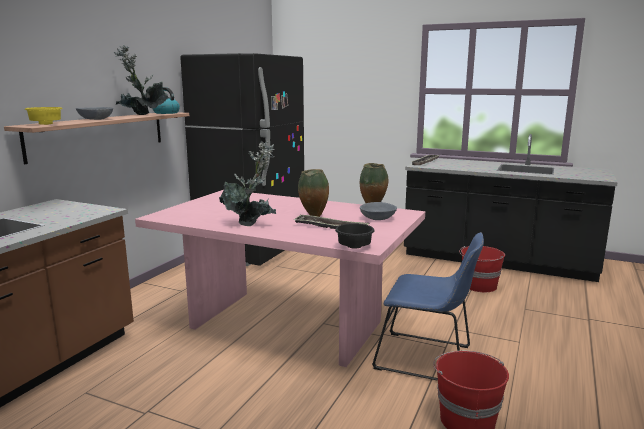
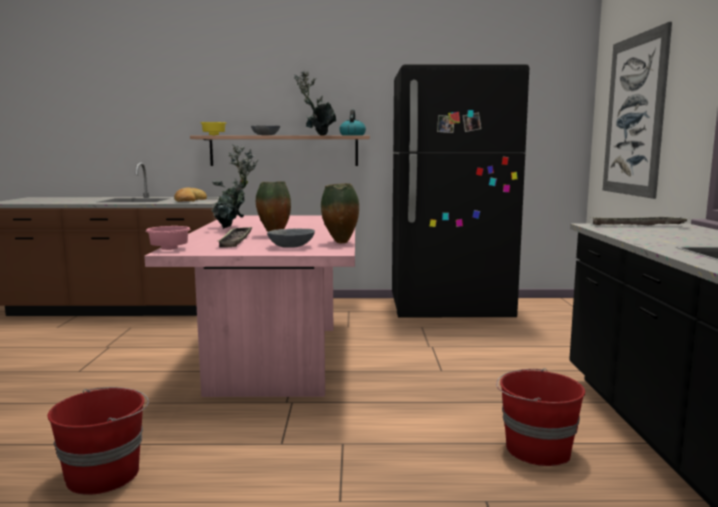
camera: 65 degrees right, 5 degrees down
black bowl [335,223,375,248] -> pink bowl [146,226,191,250]
blue chair [372,232,484,381] -> none
none -> bread [174,187,207,202]
none -> picture [603,22,672,199]

